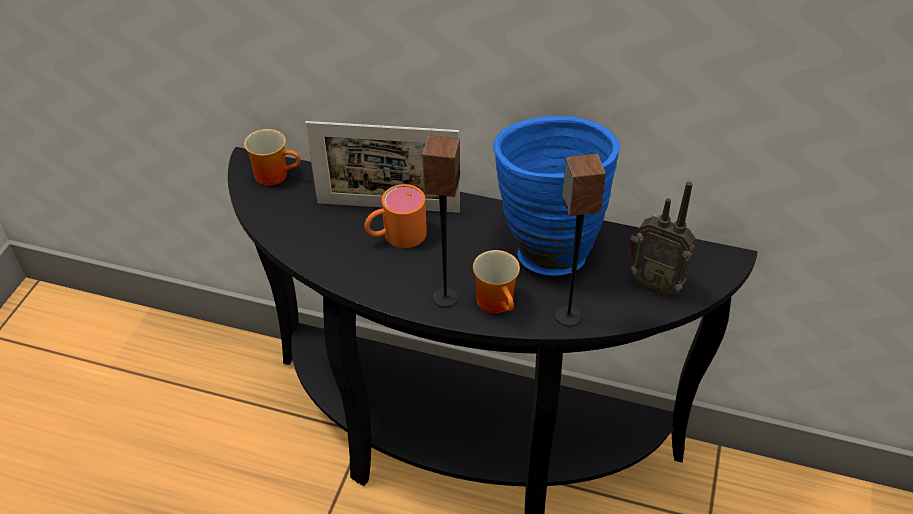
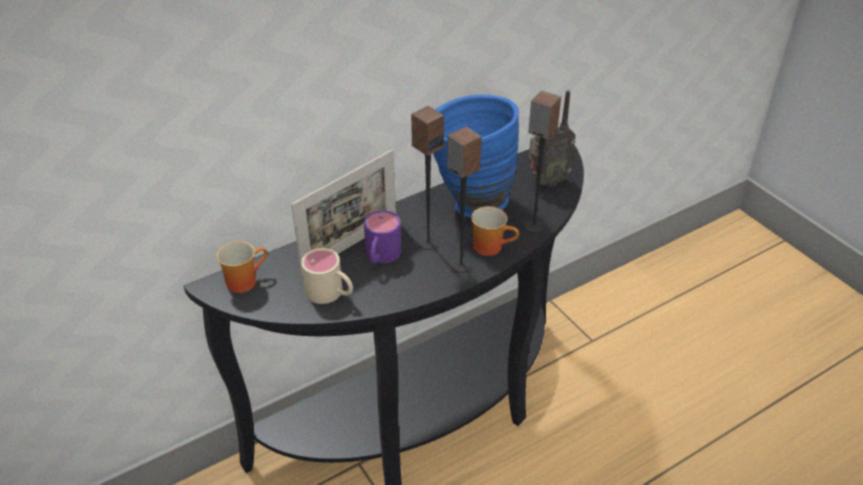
camera: 50 degrees left, 5 degrees down
orange mug [364,184,427,248] -> purple mug [364,210,401,264]
none -> beige mug [301,248,353,304]
none -> speaker [411,106,444,250]

